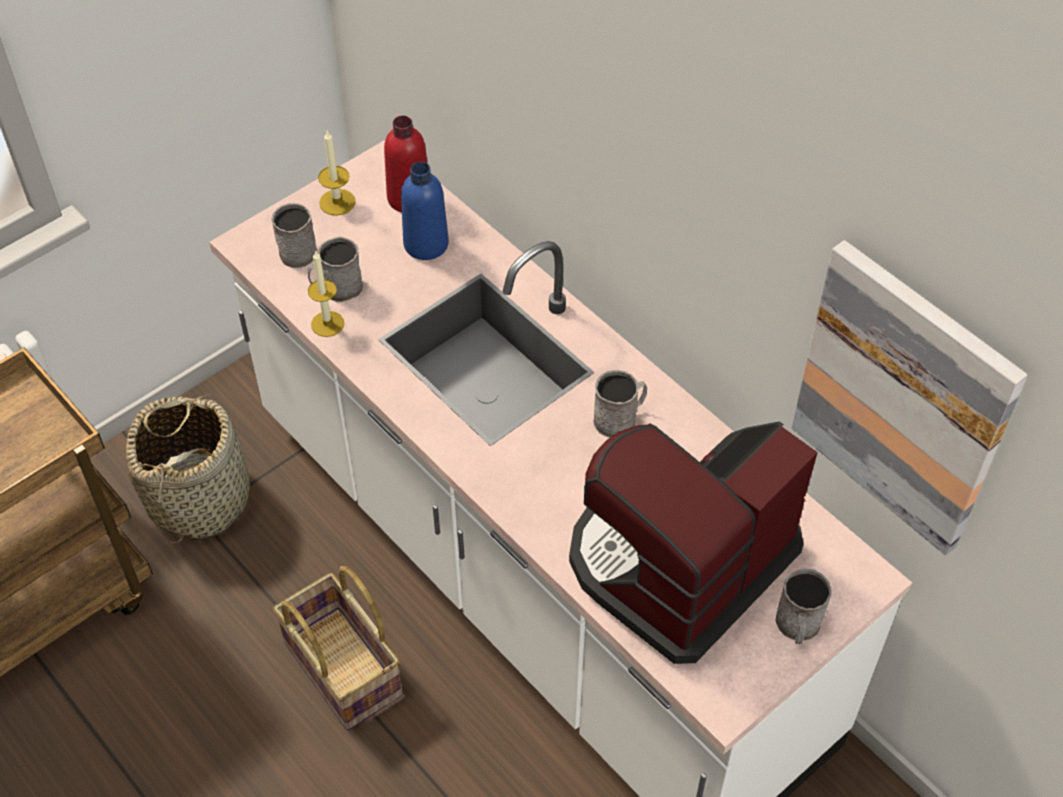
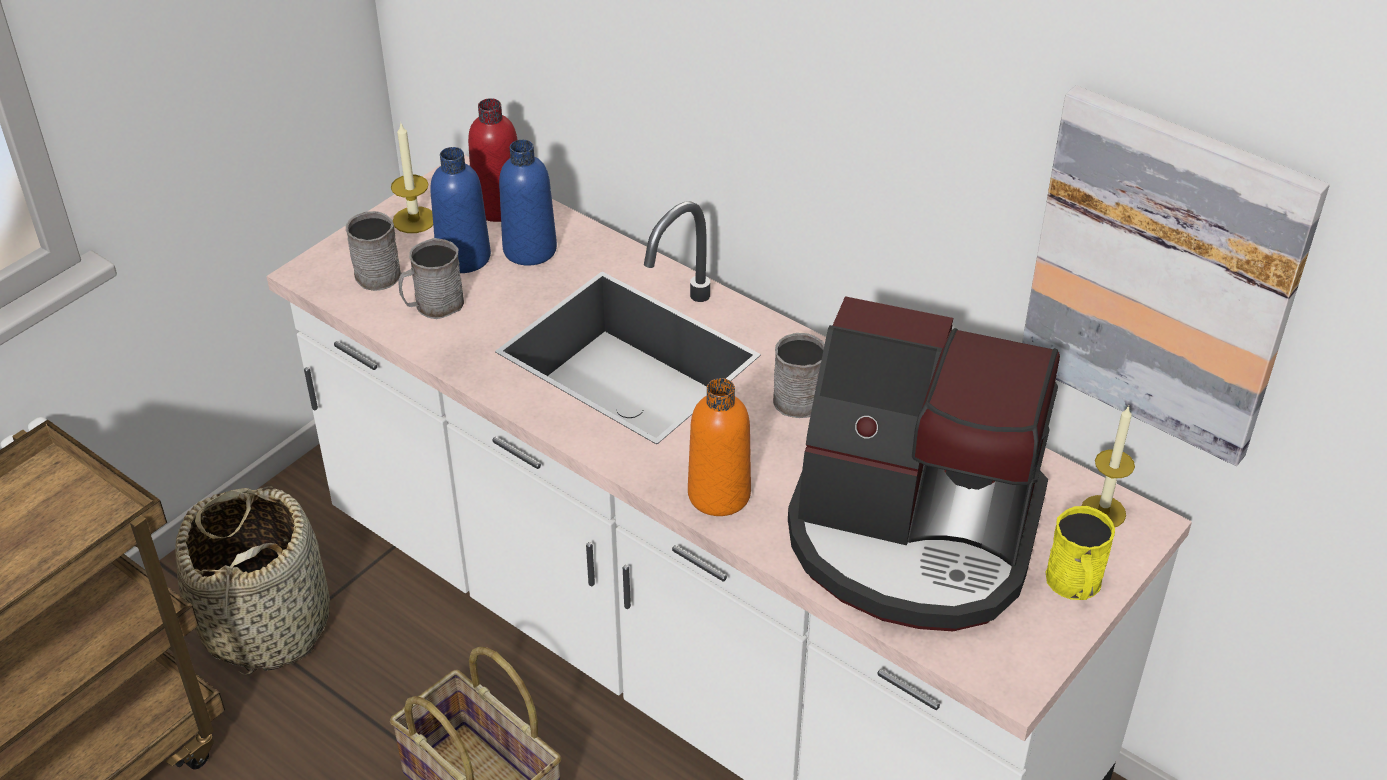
camera: 10 degrees left, 10 degrees down
candle [308,251,344,337] -> candle moved to [1081,406,1135,527]
coffee machine [569,422,818,664] -> coffee machine turned 105 degrees counterclockwise [788,296,1060,631]
grey mug [776,568,832,644] -> yellow mug [1046,506,1115,600]
none -> blue bottle [430,147,491,273]
none -> orange bottle [688,378,751,516]

